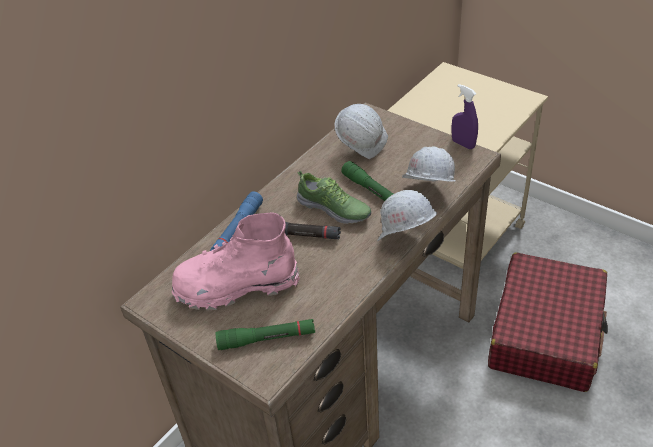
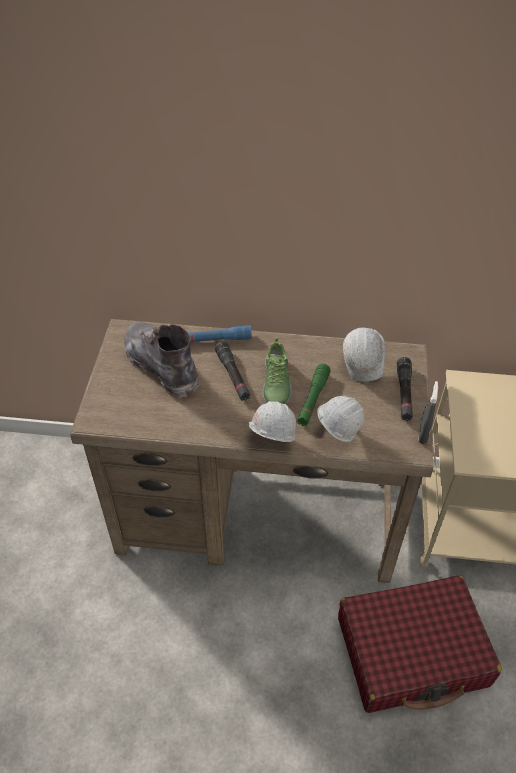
camera: 55 degrees right, 5 degrees up
pink boot [172,213,300,311] -> grey boot [124,322,198,398]
green flashlight [216,319,315,350] -> none
purple spray bottle [452,84,478,149] -> grey spray bottle [419,381,438,444]
none -> black flashlight [397,357,413,421]

